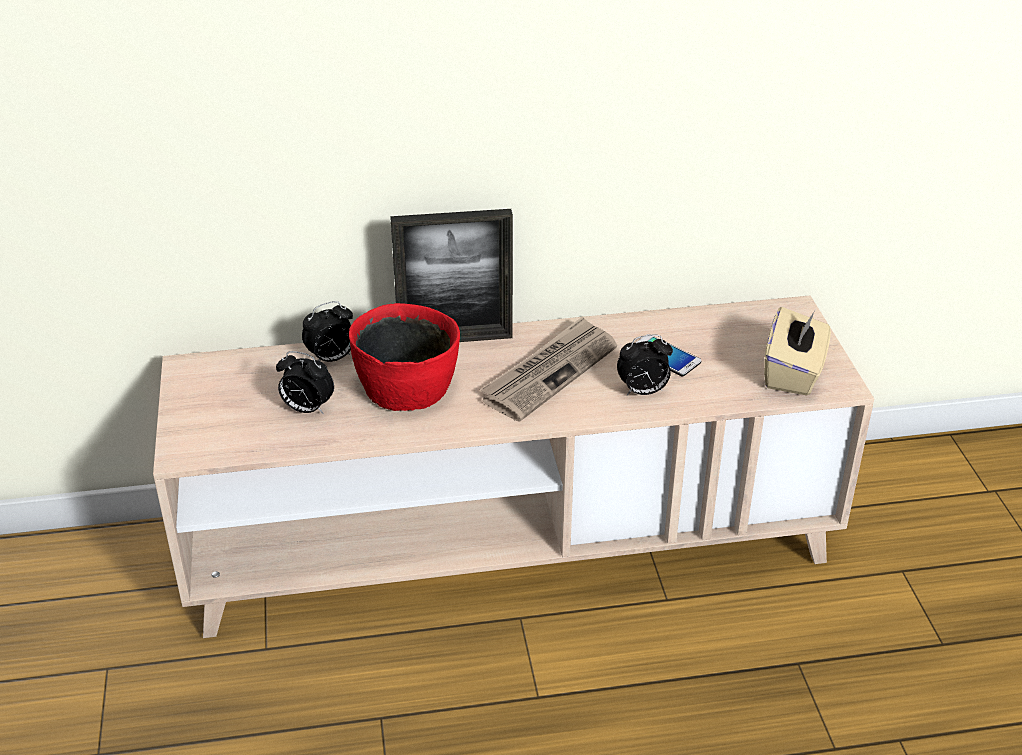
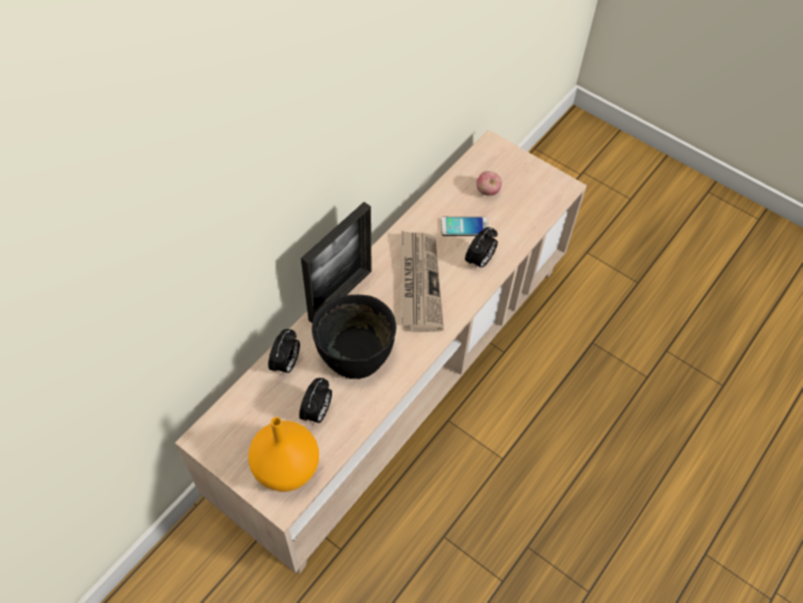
camera: 45 degrees left, 20 degrees up
alarm clock [276,351,334,415] -> alarm clock turned 45 degrees counterclockwise [299,378,332,425]
red bowl [349,303,460,411] -> black bowl [312,295,396,379]
beige tissue box [764,307,831,396] -> none
none -> orange vase [248,417,319,492]
none -> apple [476,171,502,196]

